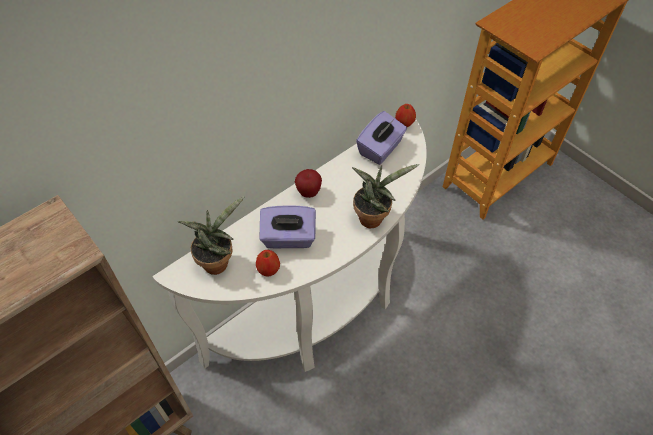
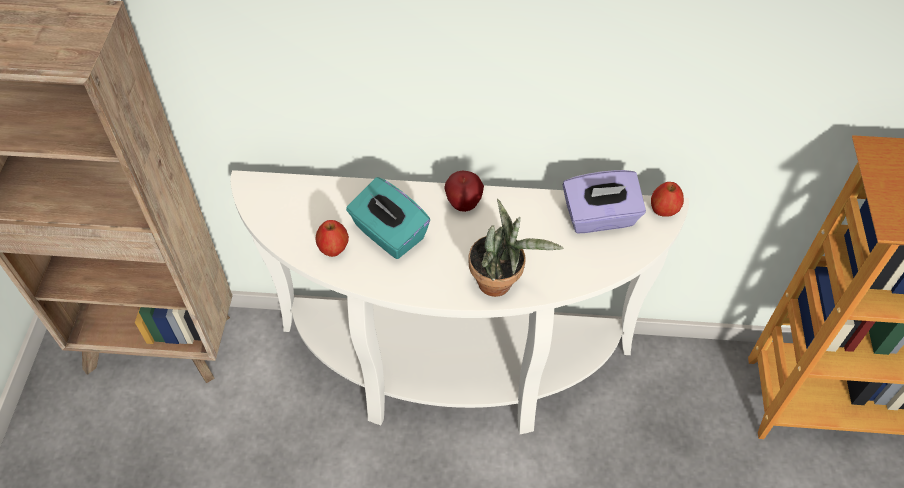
camera: 45 degrees right, 0 degrees up
potted plant [178,196,244,275] -> none
purple tissue box [259,205,316,248] -> turquoise tissue box [346,177,430,259]

